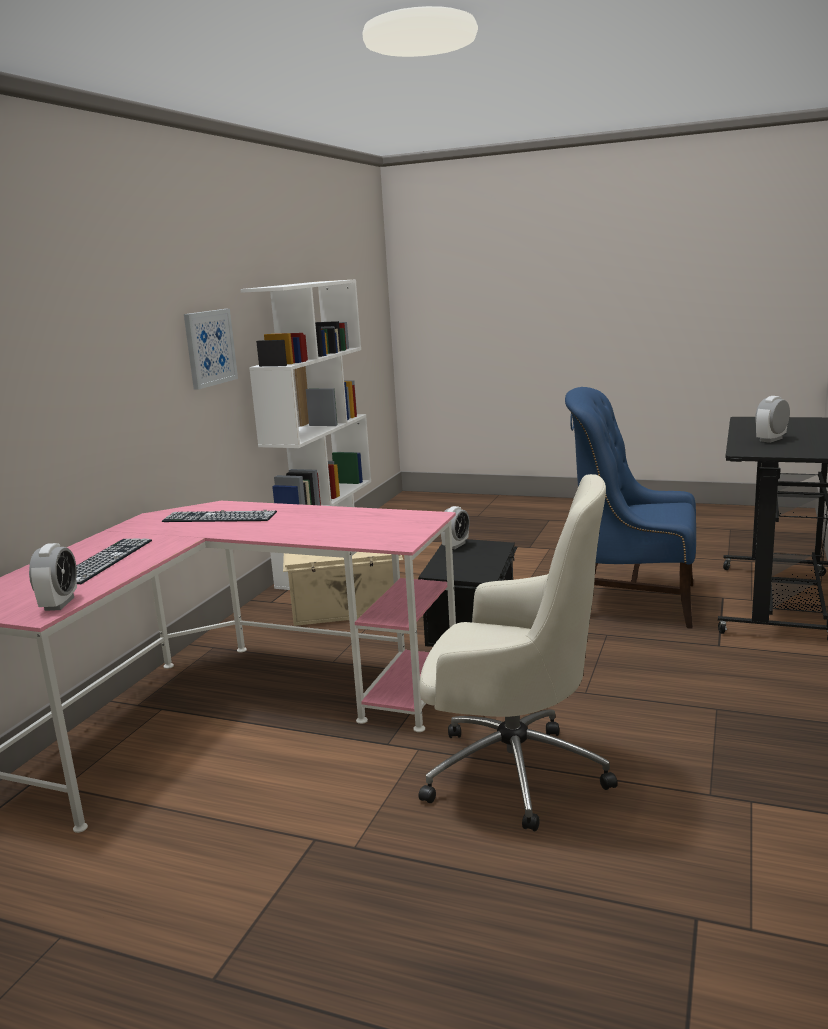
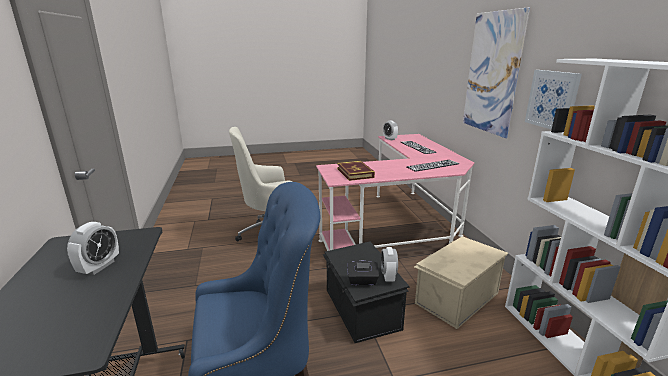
camera: 145 degrees right, 5 degrees up
none -> book [337,161,375,181]
none -> black tissue box [347,260,379,285]
none -> picture [463,7,530,138]

